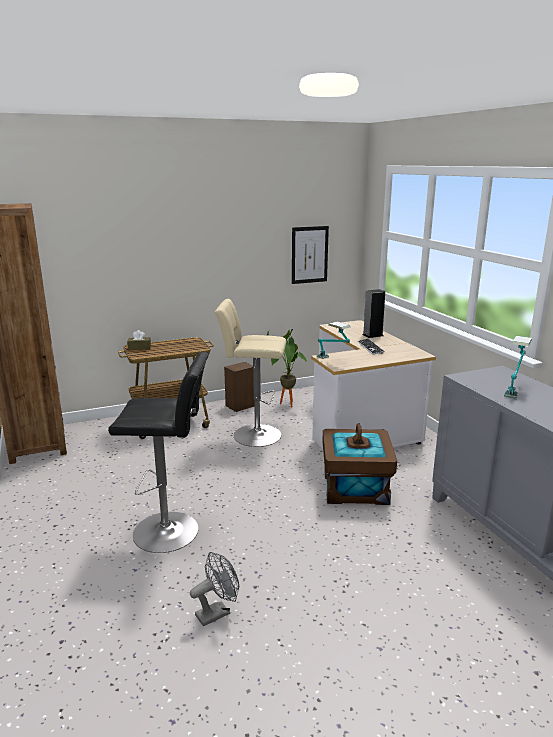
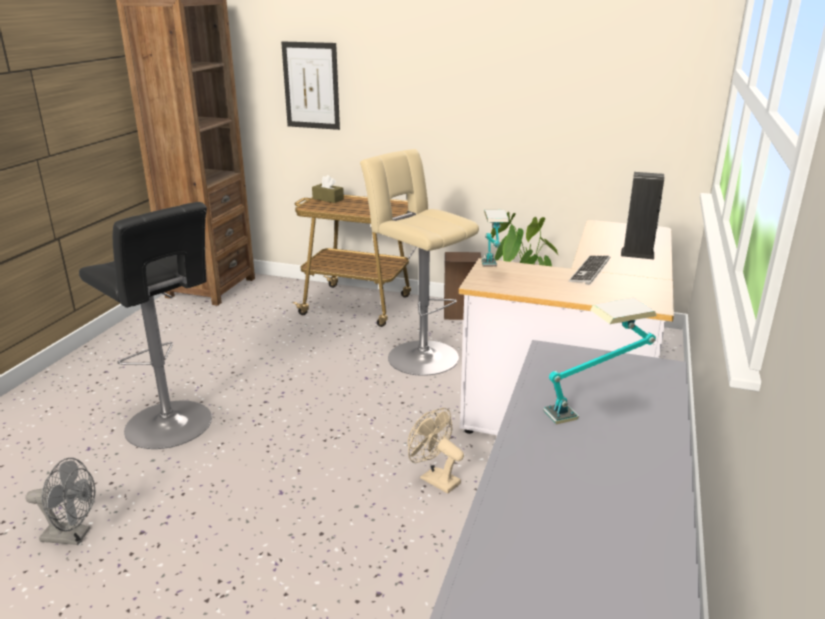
camera: 40 degrees right, 5 degrees up
picture [292,226,329,284] -> picture moved to [281,41,340,130]
brown storage box [322,423,397,505] -> beige fan [408,408,464,494]

